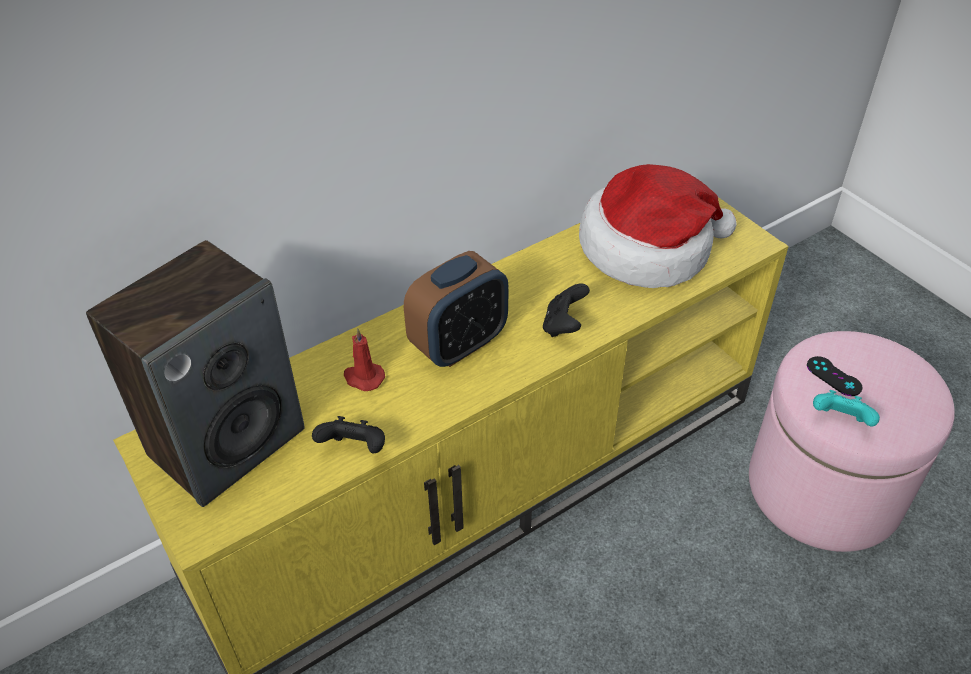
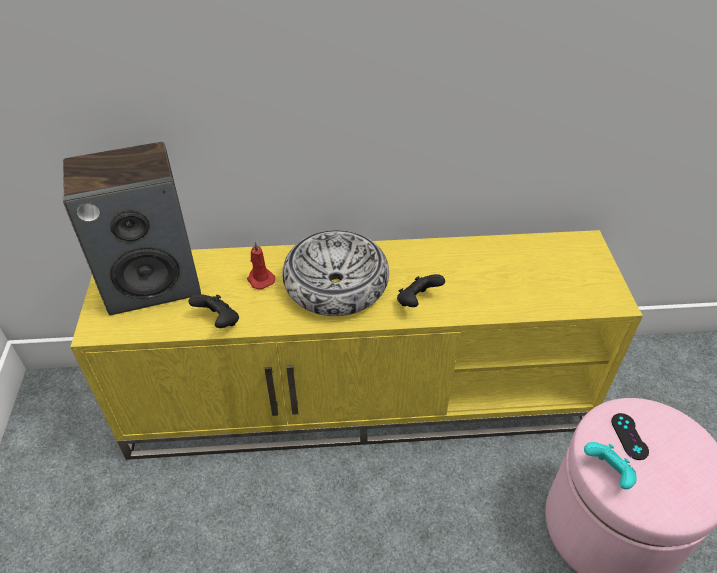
camera: 30 degrees right, 0 degrees up
alarm clock [404,251,509,367] -> bowl [282,230,389,316]
hat [579,164,737,288] -> none

